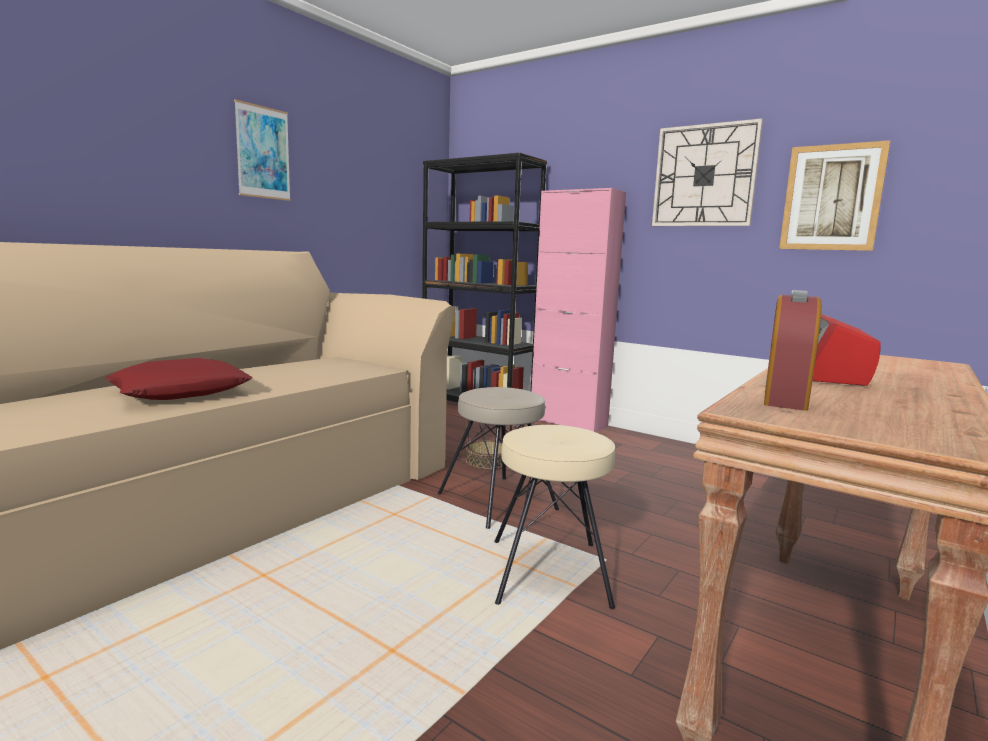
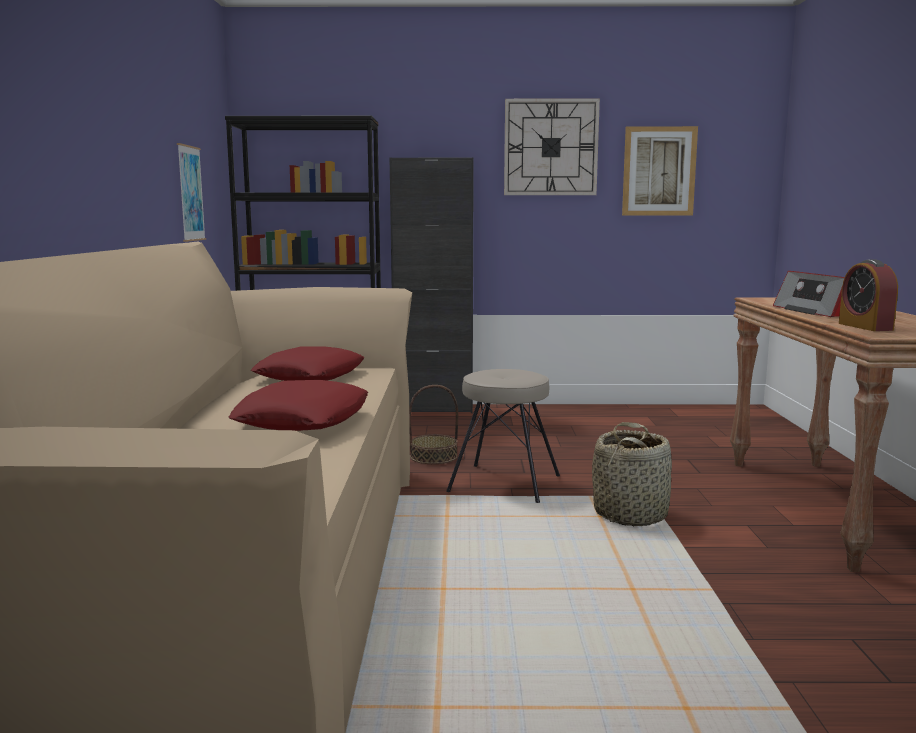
camera: 35 degrees left, 0 degrees up
picture [234,99,291,201] -> picture moved to [177,143,206,242]
beige stool [494,425,615,609] -> basket [592,422,672,526]
pink cabinet [531,188,626,432] -> black cabinet [390,158,474,413]
none -> red pillow [251,346,365,381]

